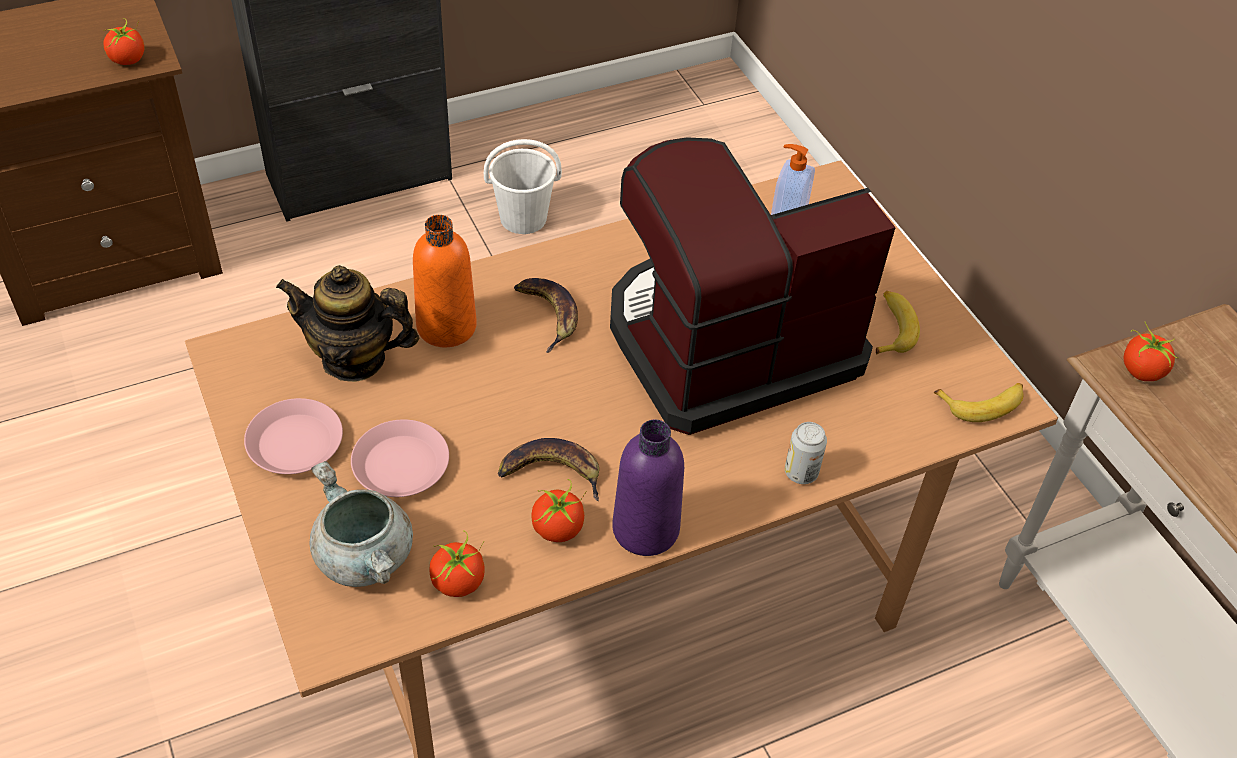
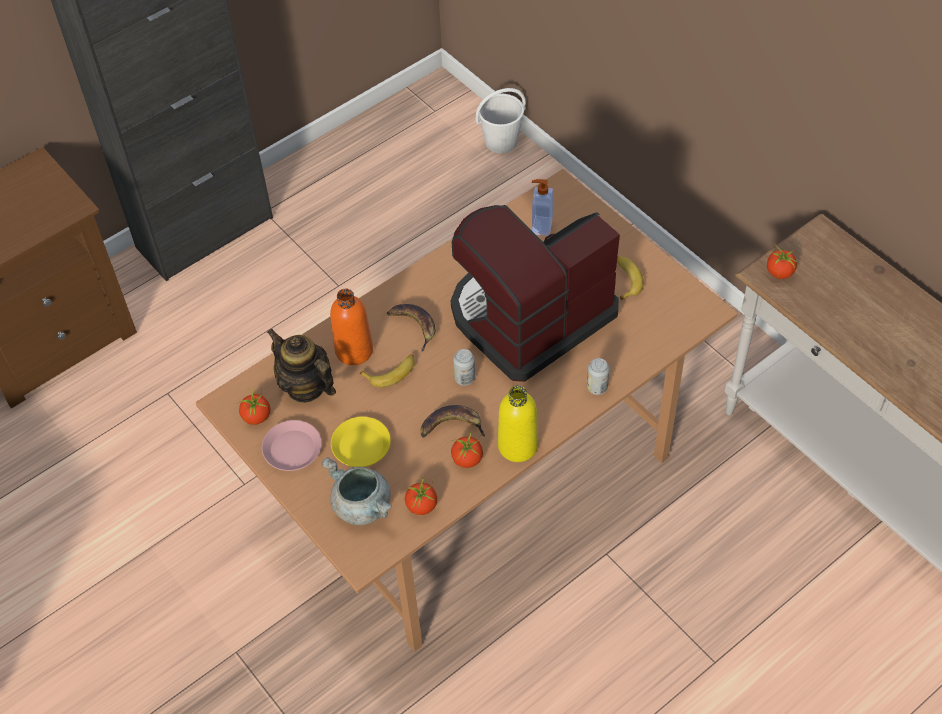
camera: 10 degrees left, 5 degrees up
tomato [103,18,144,65] -> tomato moved to [237,388,270,425]
teapot [276,265,419,382] -> teapot turned 45 degrees clockwise [267,329,336,403]
pink plate [351,419,449,497] -> yellow plate [331,417,391,467]
white bucket [484,139,562,234] -> white bucket moved to [476,88,526,153]
purple bottle [612,419,684,556] -> yellow bottle [498,385,538,462]
banana [934,383,1023,422] -> banana moved to [359,354,414,388]
none -> can [453,349,475,386]

